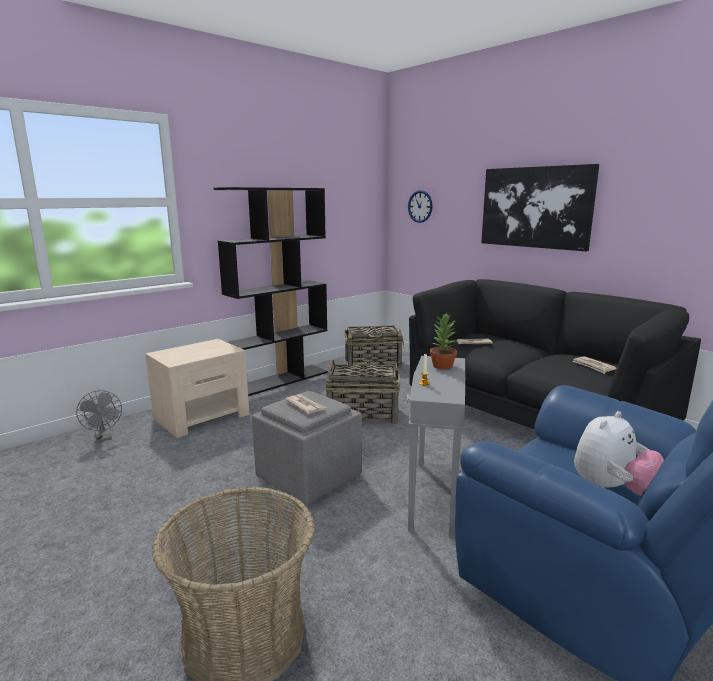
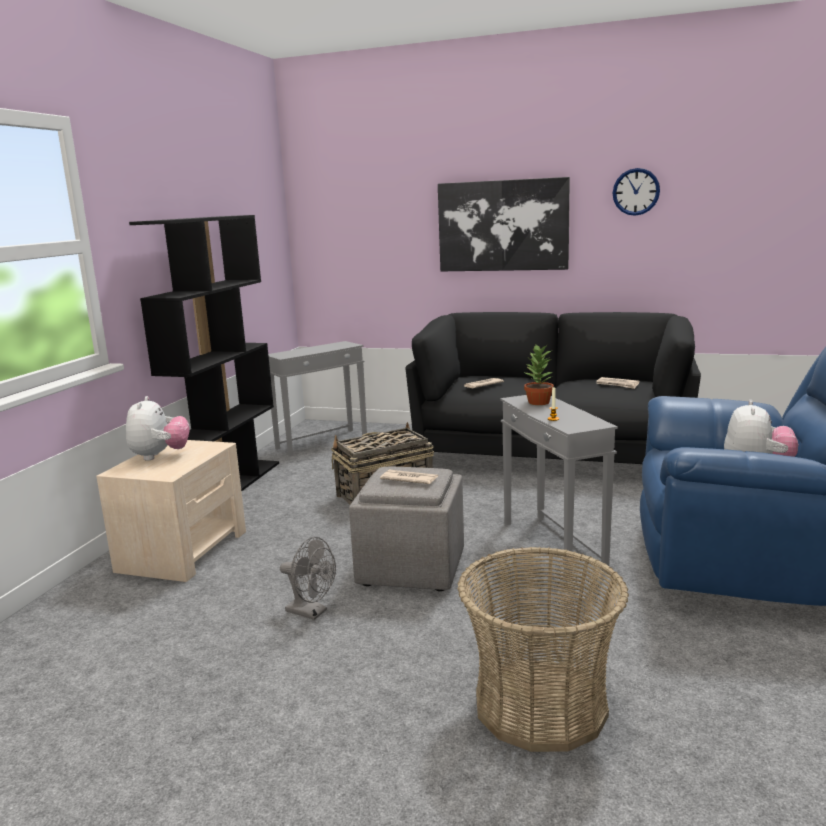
camera: 30 degrees left, 0 degrees up
grey fan [76,390,122,442] -> grey fan moved to [280,537,336,620]
basket [344,326,404,369] -> grey side table [268,341,367,456]
wall clock [408,190,433,223] -> wall clock moved to [613,168,660,216]
none -> plush toy [126,396,190,461]

